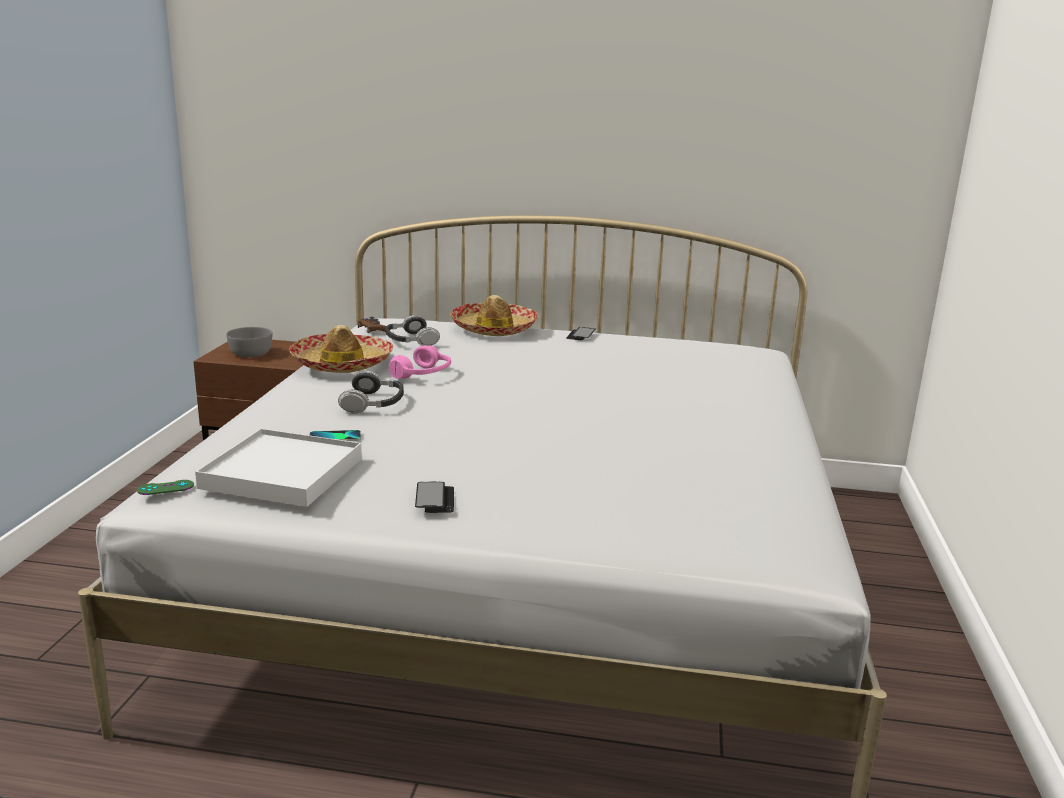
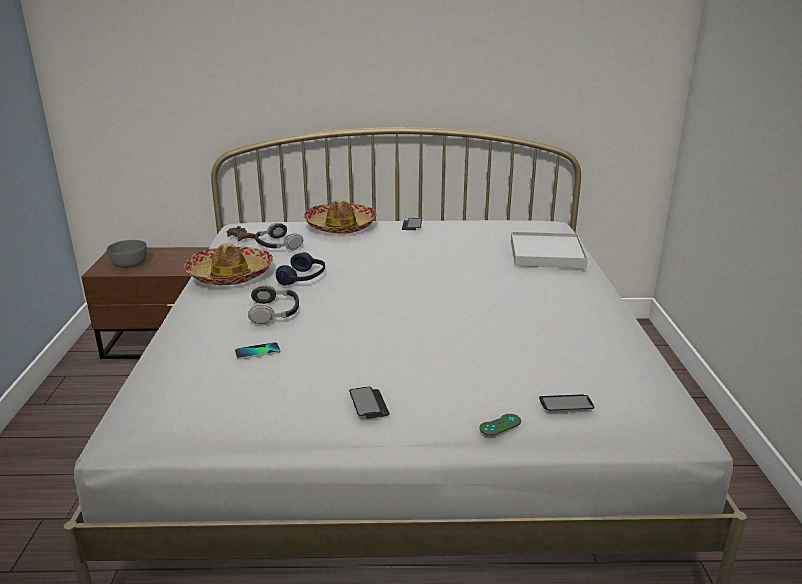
camera: 10 degrees left, 5 degrees up
green game controller [137,480,194,495] -> green game controller moved to [479,414,521,435]
white tray [195,428,362,507] -> white tray moved to [511,232,588,269]
pink headphones [389,346,451,379] -> blue headphones [276,252,325,286]
none -> phone [539,394,595,411]

